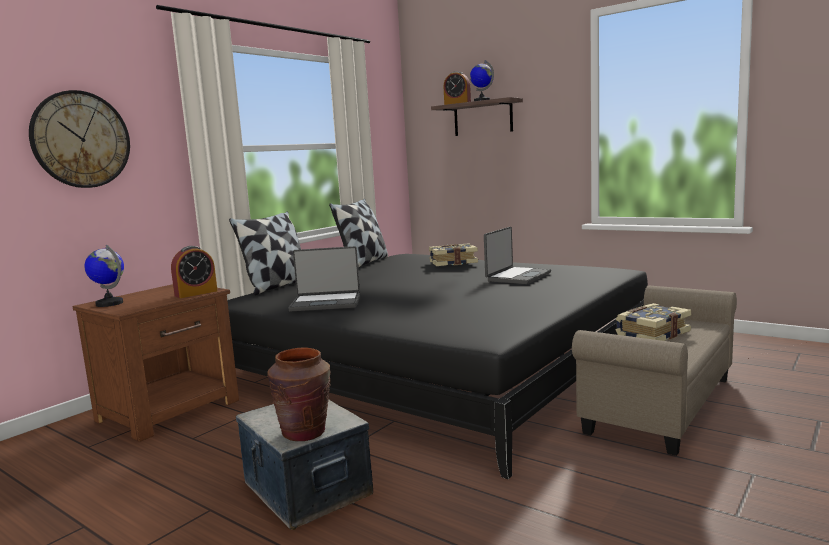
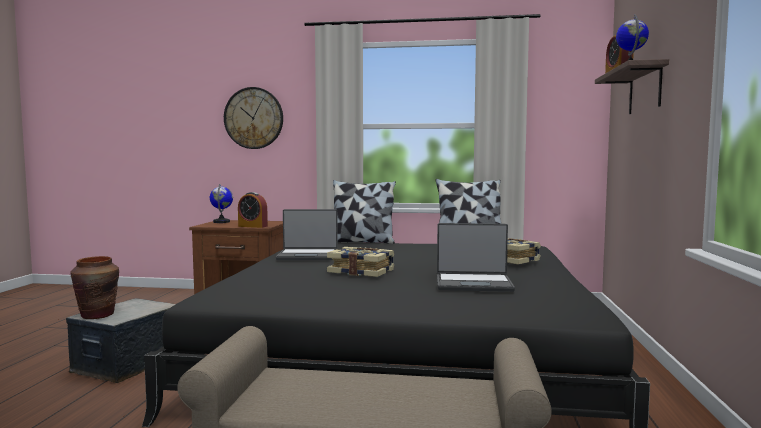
camera: 60 degrees right, 5 degrees down
laptop [289,246,360,311] -> laptop turned 60 degrees counterclockwise [276,209,338,260]
book [616,303,691,341] -> book moved to [327,247,394,277]

